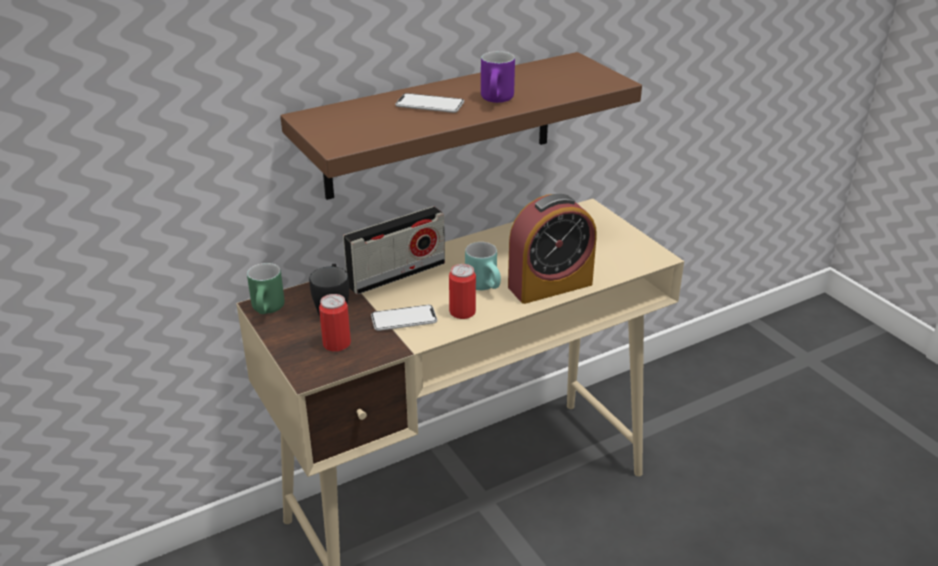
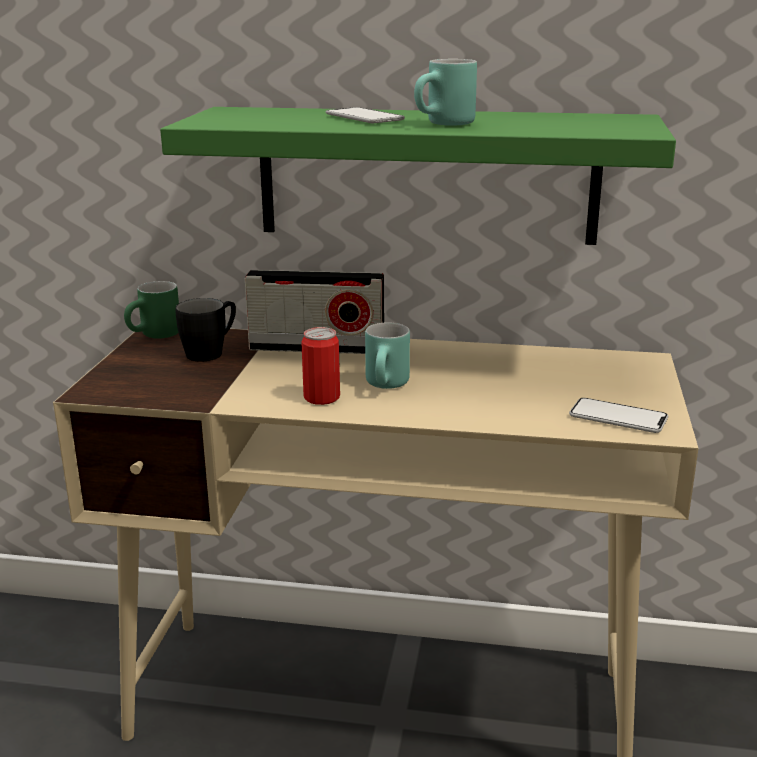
camera: 40 degrees right, 10 degrees down
brown shelf [280,52,642,200] -> green shelf [160,107,676,245]
can [319,294,351,352] -> none
phone [371,305,437,331] -> phone moved to [569,398,668,433]
purple mug [481,51,515,103] -> turquoise mug [414,59,477,126]
alarm clock [508,194,597,304] -> none

